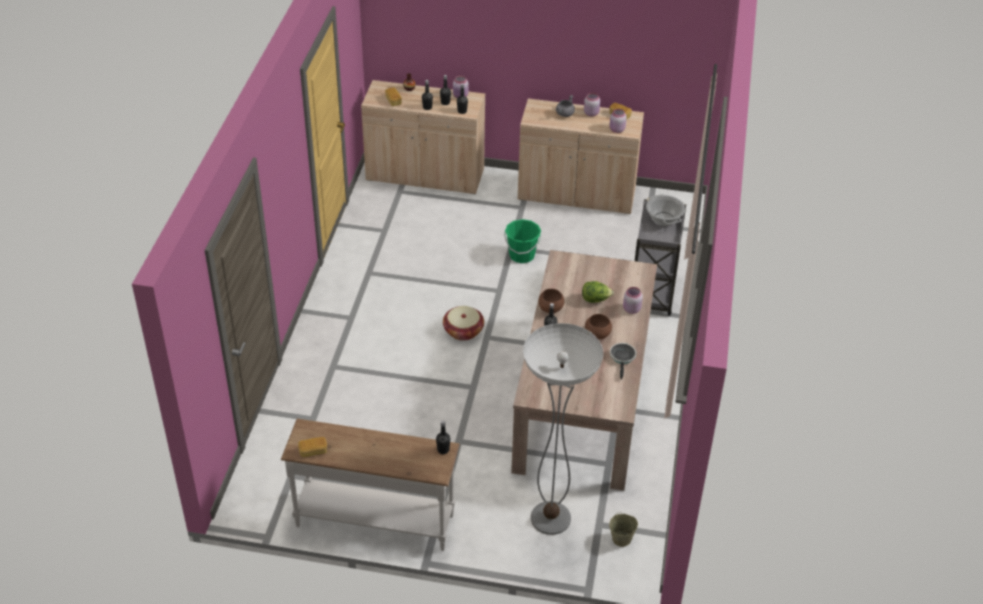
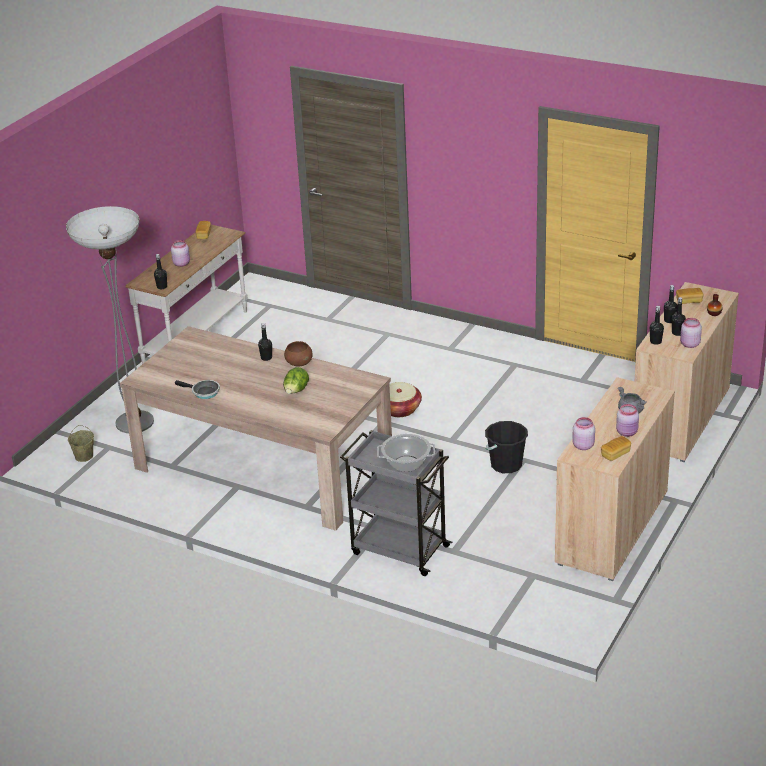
camera: 110 degrees right, 10 degrees down
green bucket [504,219,541,263] -> black bucket [485,421,528,473]
brown bowl [585,314,612,339] -> none
pink jar [623,287,643,314] -> pink jar moved to [171,240,190,267]

